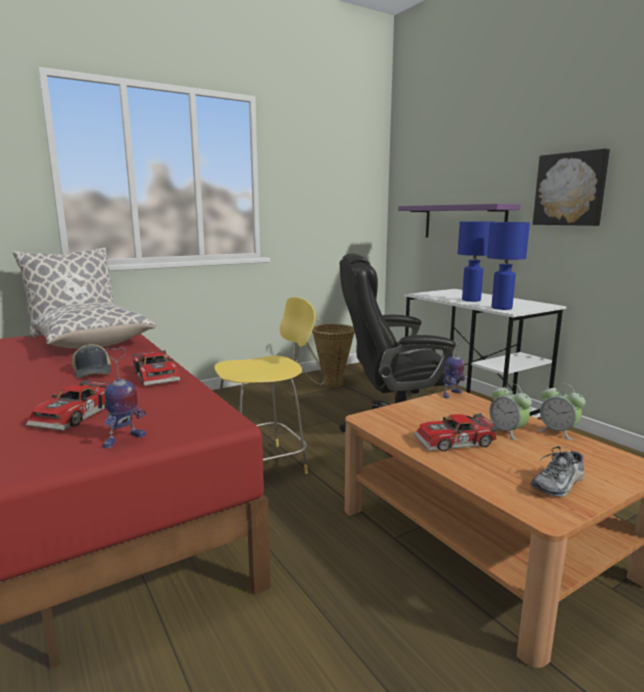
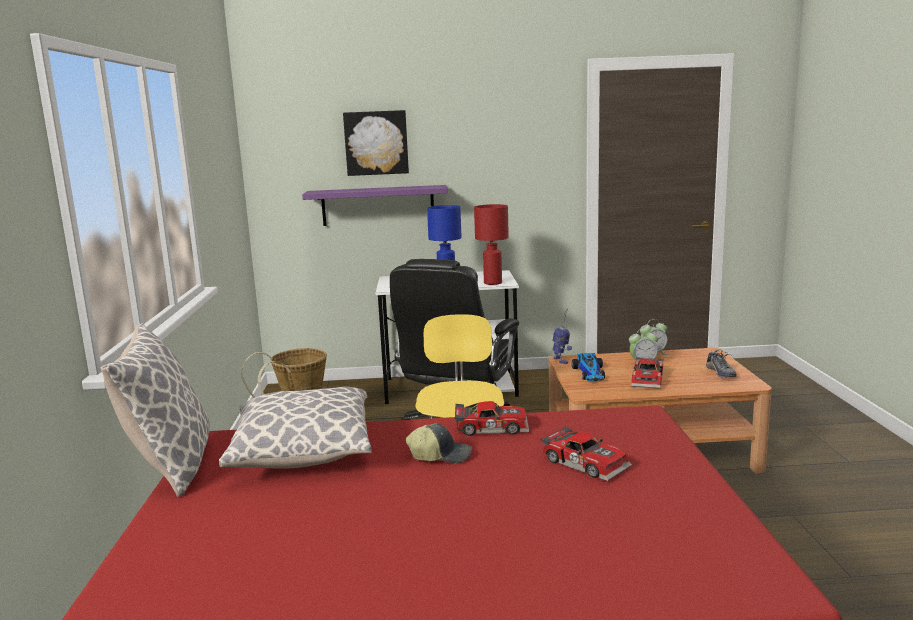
camera: 60 degrees left, 0 degrees up
toy robot [103,348,146,448] -> none
blue table lamp [487,222,530,310] -> red table lamp [474,204,509,285]
picture [533,149,610,226] -> picture moved to [343,110,409,176]
none -> toy car [572,353,605,381]

